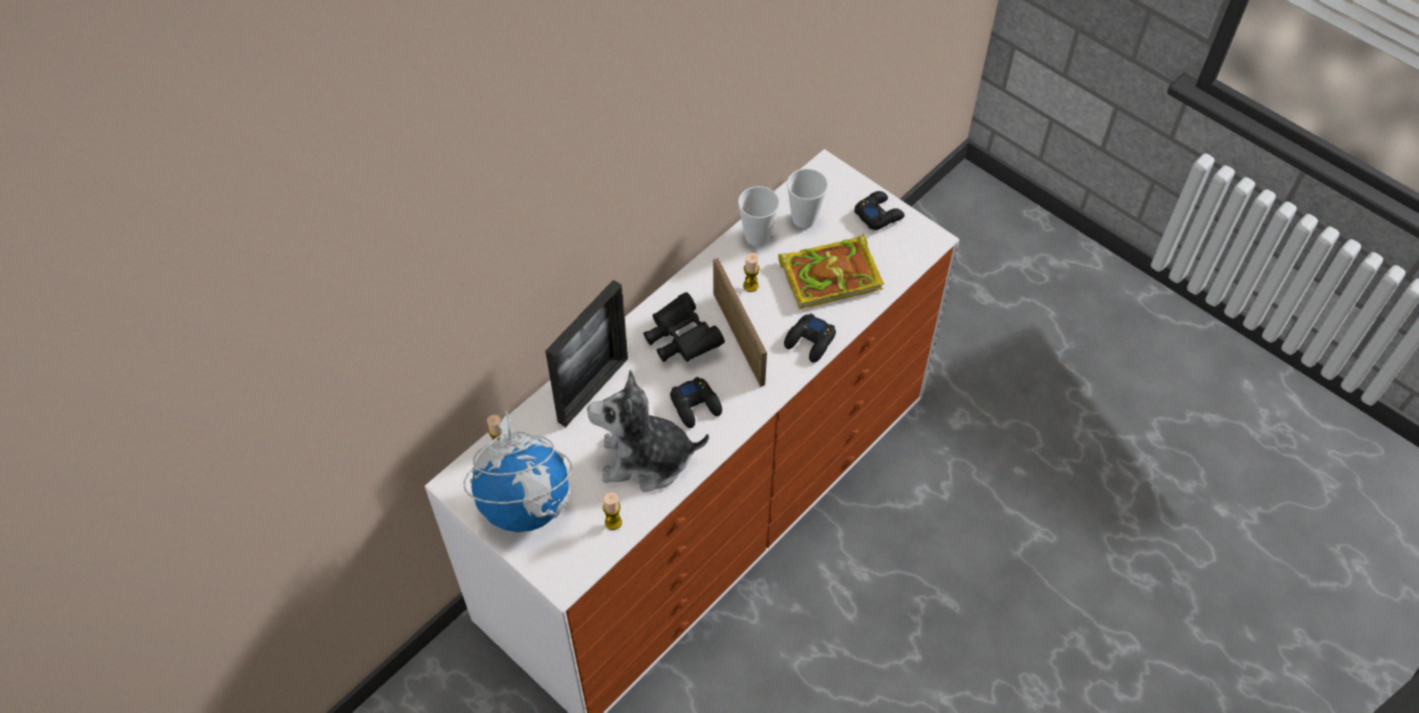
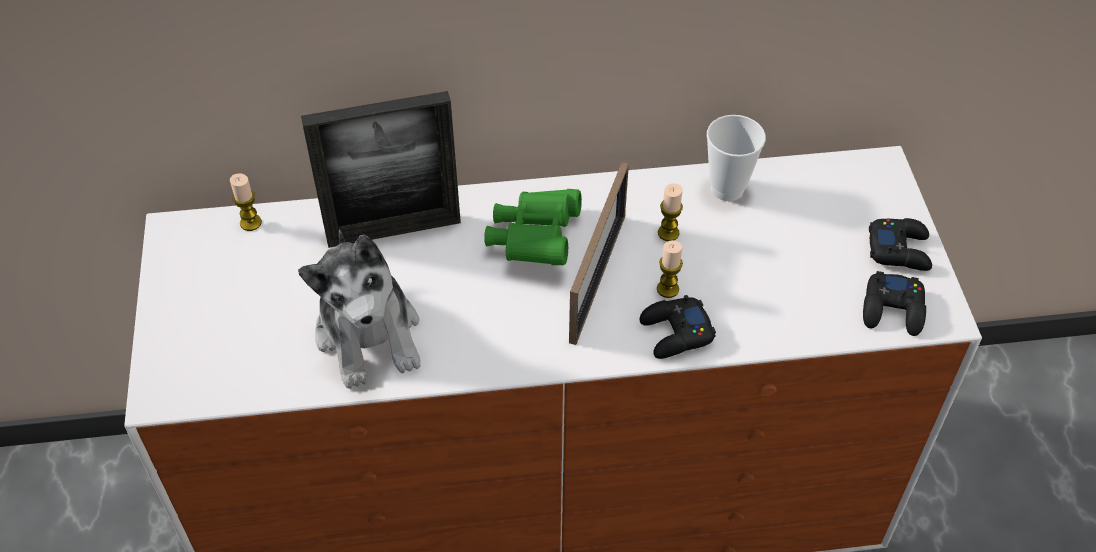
camera: 40 degrees right, 5 degrees down
globe [463,411,572,532] -> none
plush toy [587,370,709,492] -> plush toy turned 150 degrees counterclockwise [298,230,420,389]
candle [603,492,622,530] -> candle moved to [657,240,683,298]
black binoculars [643,292,725,362] -> green binoculars [484,189,582,265]
black game controller [670,377,722,428] -> black game controller moved to [863,271,926,336]
book [778,234,884,309] -> none
cup [787,169,828,228] -> none

